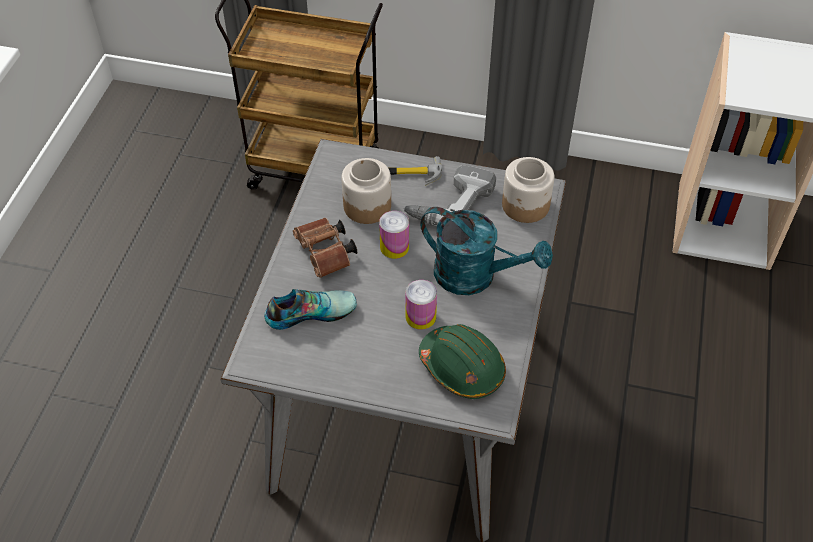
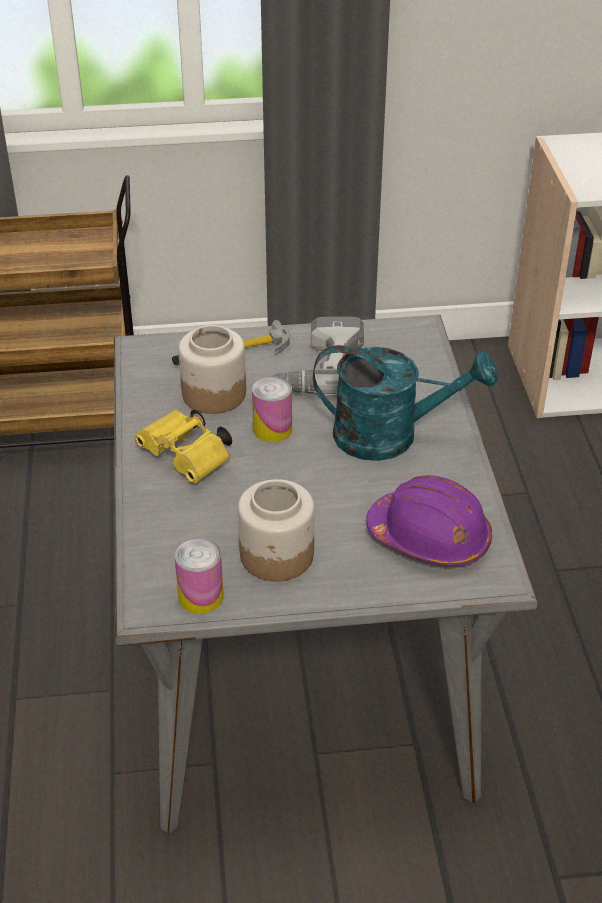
camera: 20 degrees left, 10 degrees down
shoe [264,289,357,330] -> none
brown binoculars [293,218,357,278] -> yellow binoculars [135,409,232,483]
can [406,280,437,330] -> can moved to [175,538,224,614]
green hard hat [419,324,506,399] -> purple hard hat [366,475,492,566]
jar [502,157,554,223] -> jar moved to [238,479,315,581]

